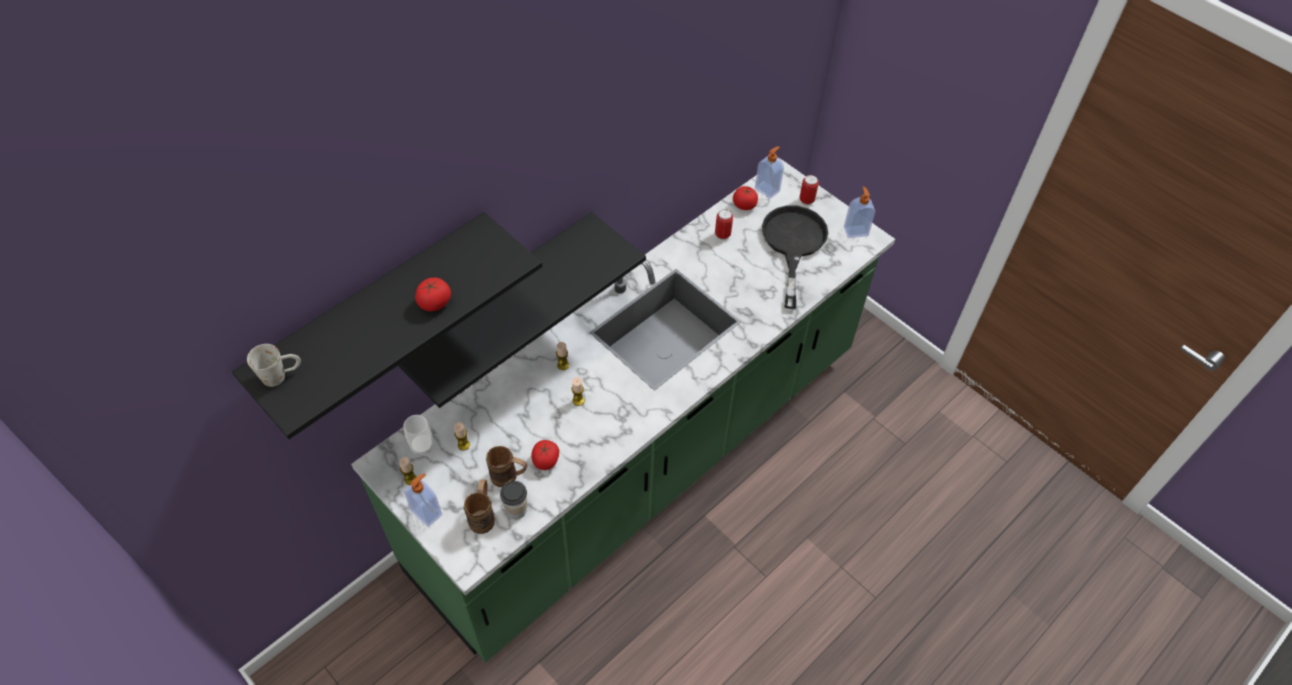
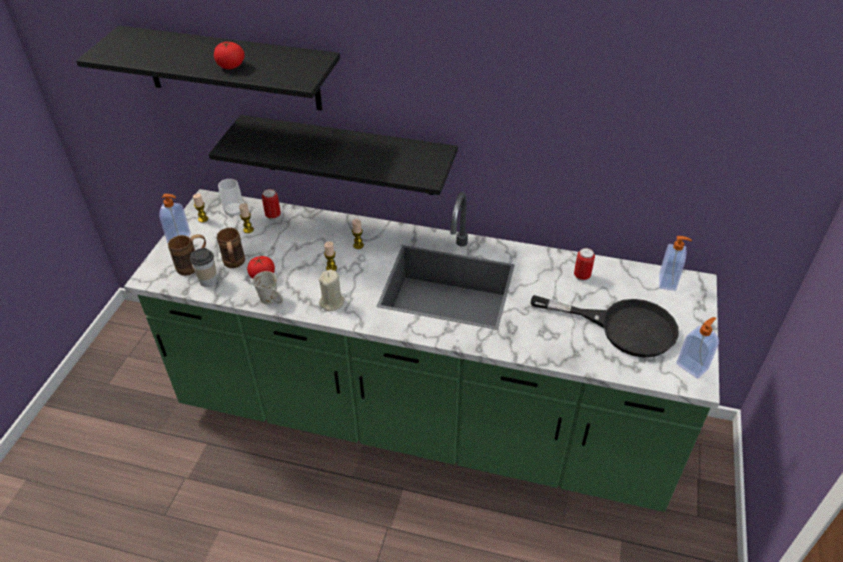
camera: 60 degrees right, 10 degrees down
white mug [247,344,301,387] -> white mug moved to [253,271,283,305]
tomato [733,186,758,210] -> none
black frying pan [762,205,828,309] -> black frying pan turned 45 degrees clockwise [531,295,679,358]
can [800,175,819,205] -> can moved to [262,189,281,220]
none -> beige candle [319,270,344,311]

